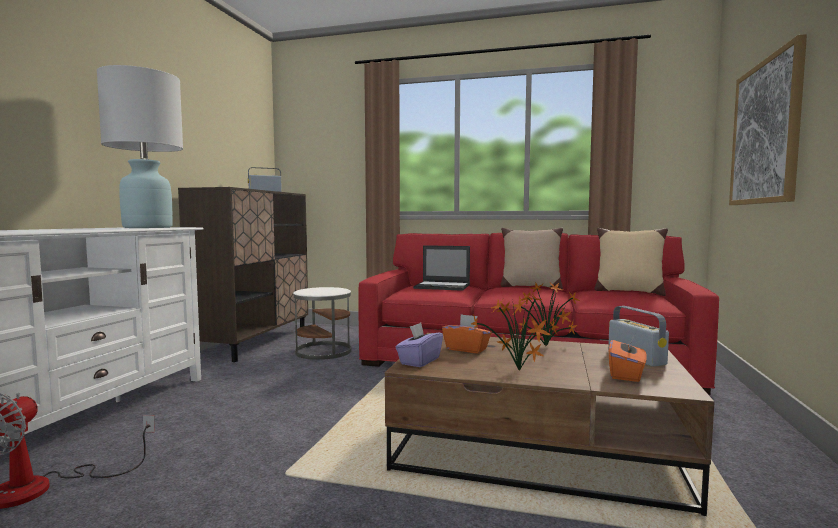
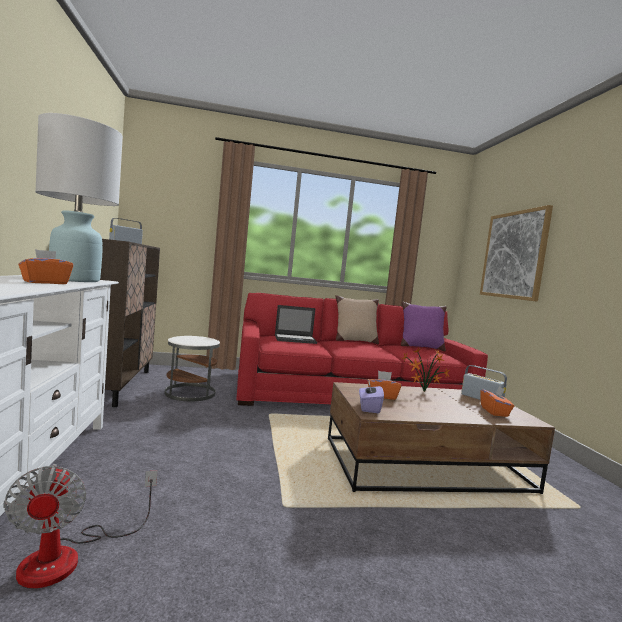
camera: 25 degrees left, 0 degrees up
potted plant [471,293,559,371] -> none
beige pillow [595,228,668,296] -> purple pillow [401,302,447,351]
none -> orange tissue box [19,249,73,284]

